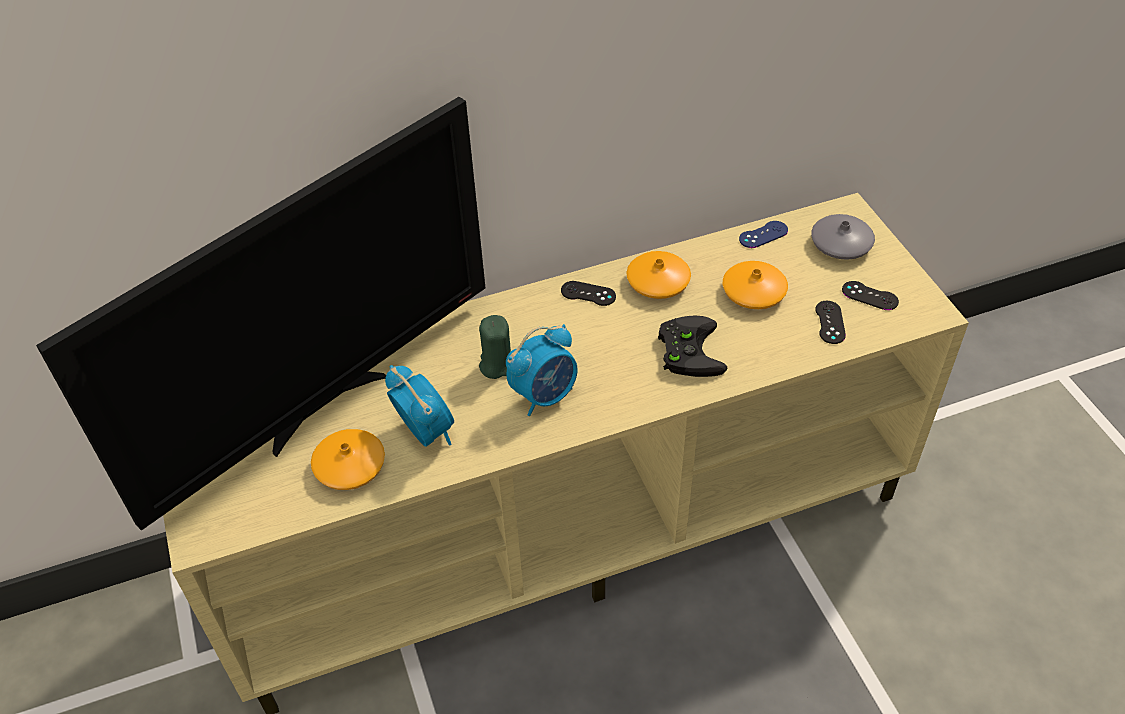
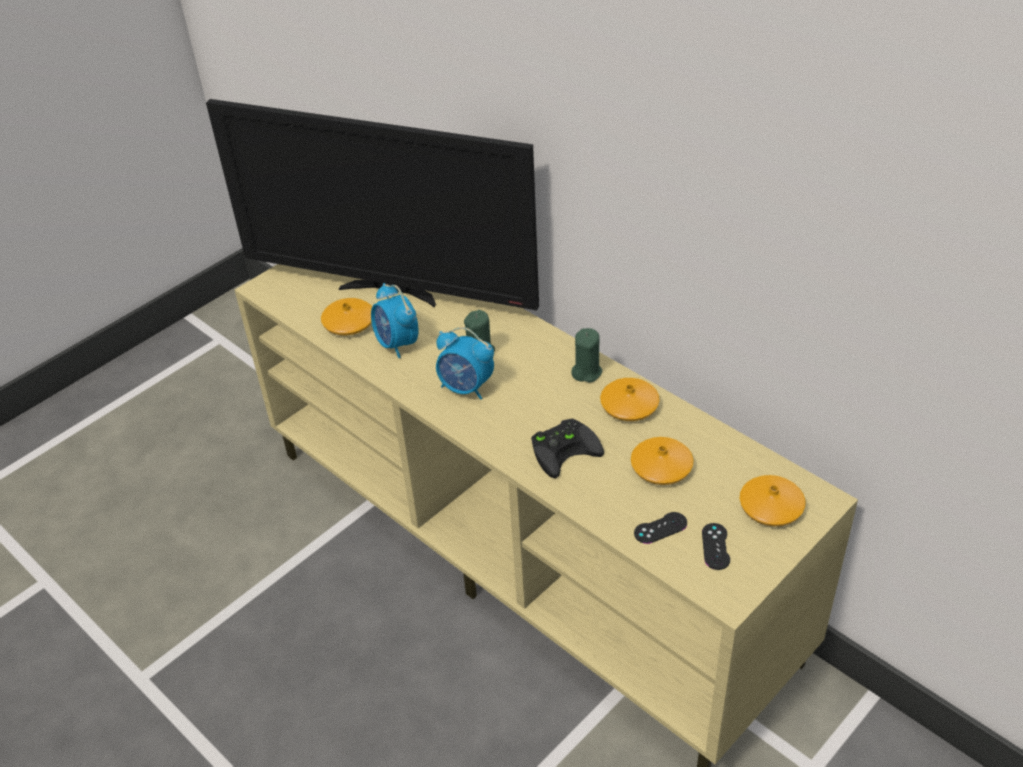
camera: 65 degrees right, 5 degrees down
alarm clock [385,365,454,447] -> alarm clock turned 120 degrees clockwise [371,283,418,358]
black game controller [561,281,616,306] -> green candle [571,328,602,383]
blue game controller [739,221,788,248] -> none
grey vase [811,214,875,260] -> orange vase [740,475,806,527]

